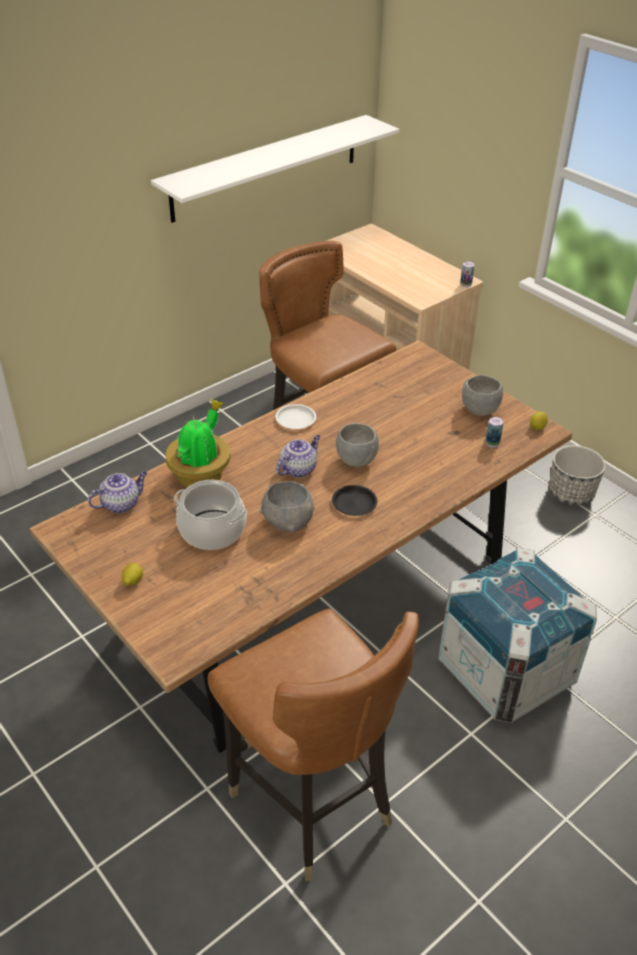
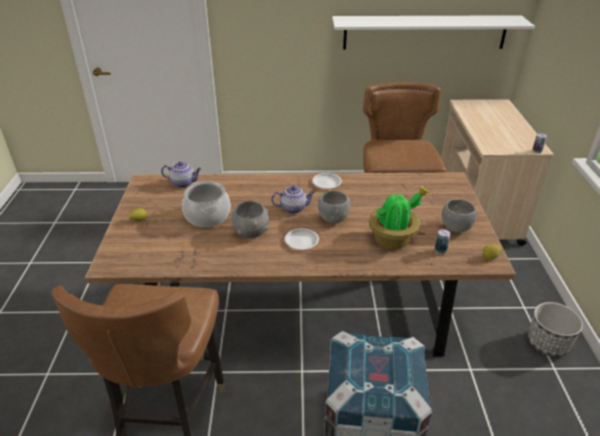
camera: 40 degrees right, 5 degrees down
potted plant [165,399,231,487] -> potted plant moved to [369,186,429,249]
black plate [332,485,377,516] -> white plate [285,228,319,250]

